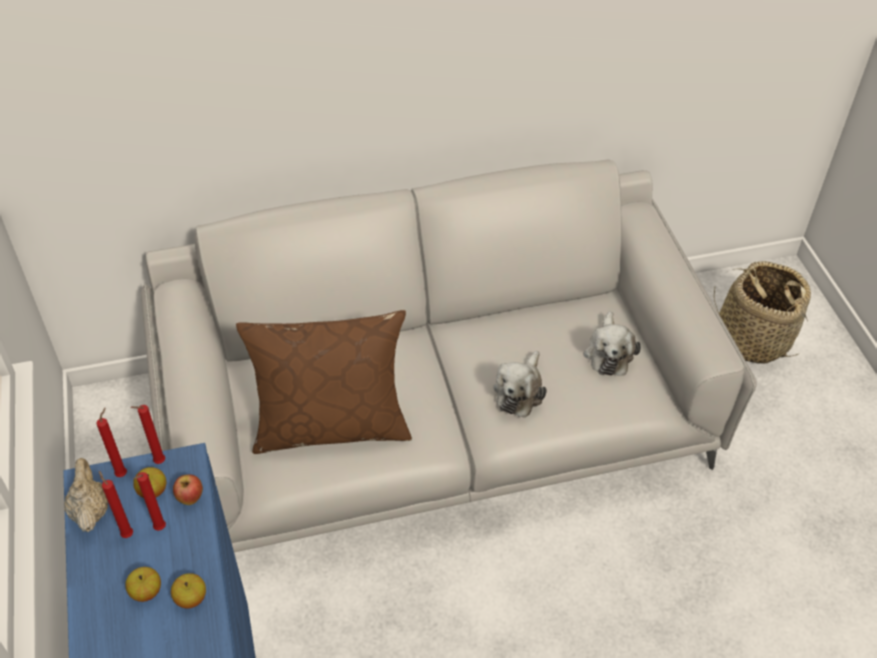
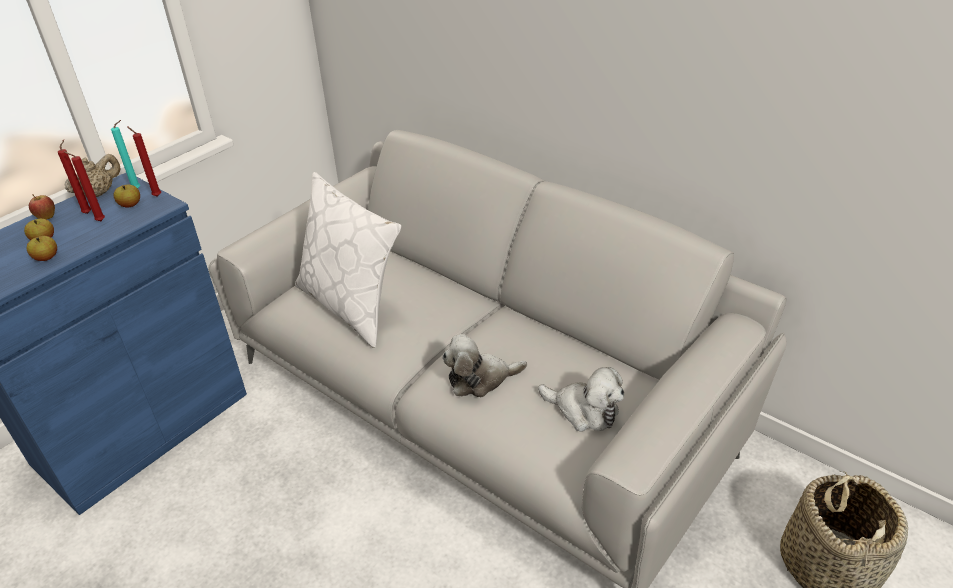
camera: 55 degrees right, 10 degrees down
red candle [96,407,127,477] -> turquoise candle [111,120,140,188]
apple [173,474,203,505] -> apple moved to [29,194,55,220]
brown pillow [236,310,412,454] -> white pillow [295,172,401,348]
plush toy [583,311,641,376] -> plush toy turned 120 degrees counterclockwise [538,367,624,432]

